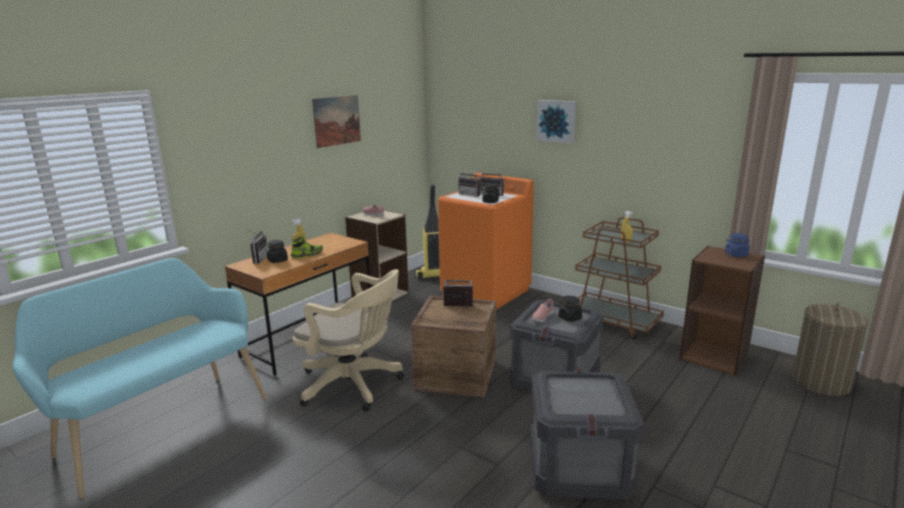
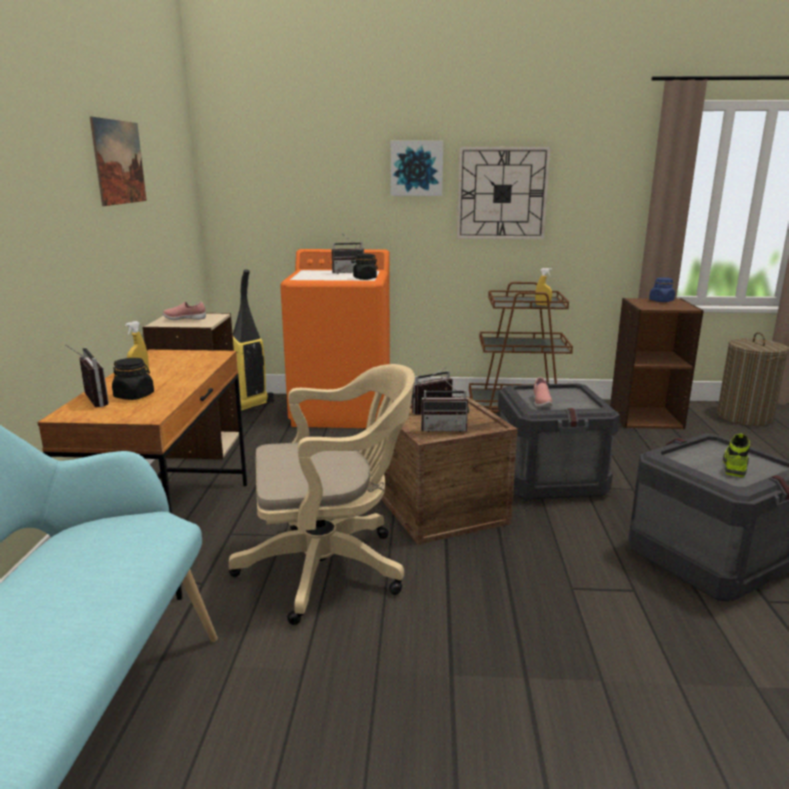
camera: 35 degrees left, 0 degrees up
shoe [291,236,323,258] -> shoe moved to [723,434,750,477]
radio [458,169,481,197] -> radio moved to [421,374,469,432]
black jar [559,296,582,322] -> none
none -> wall clock [457,147,551,239]

